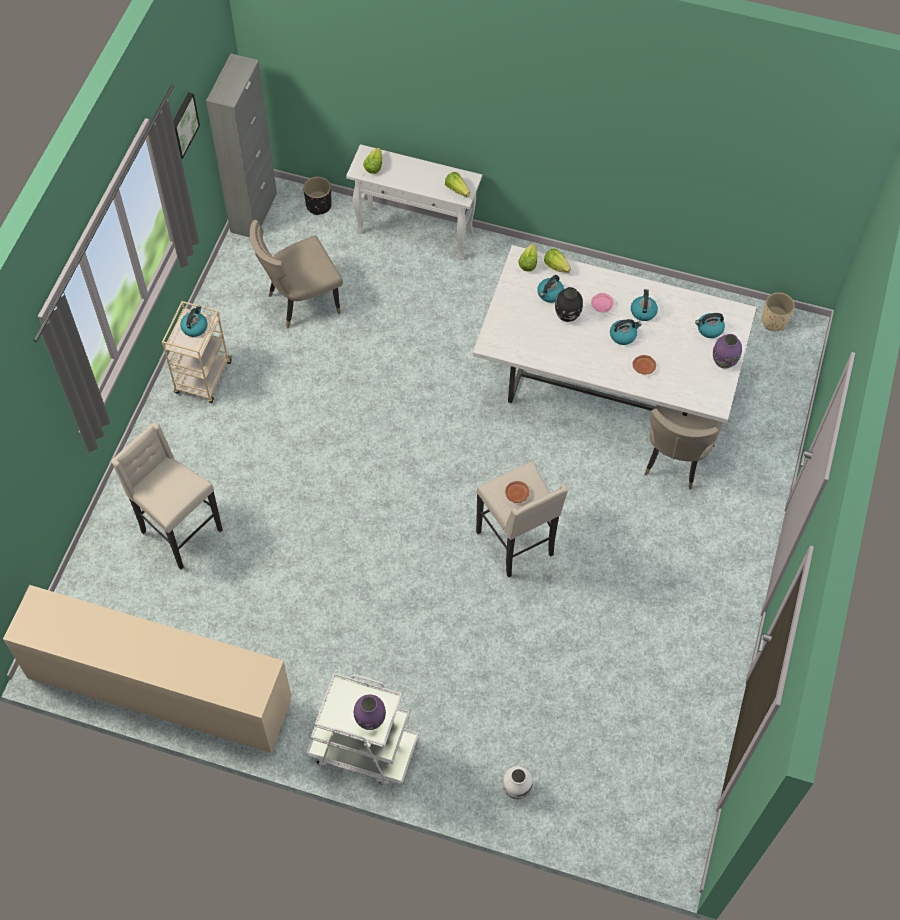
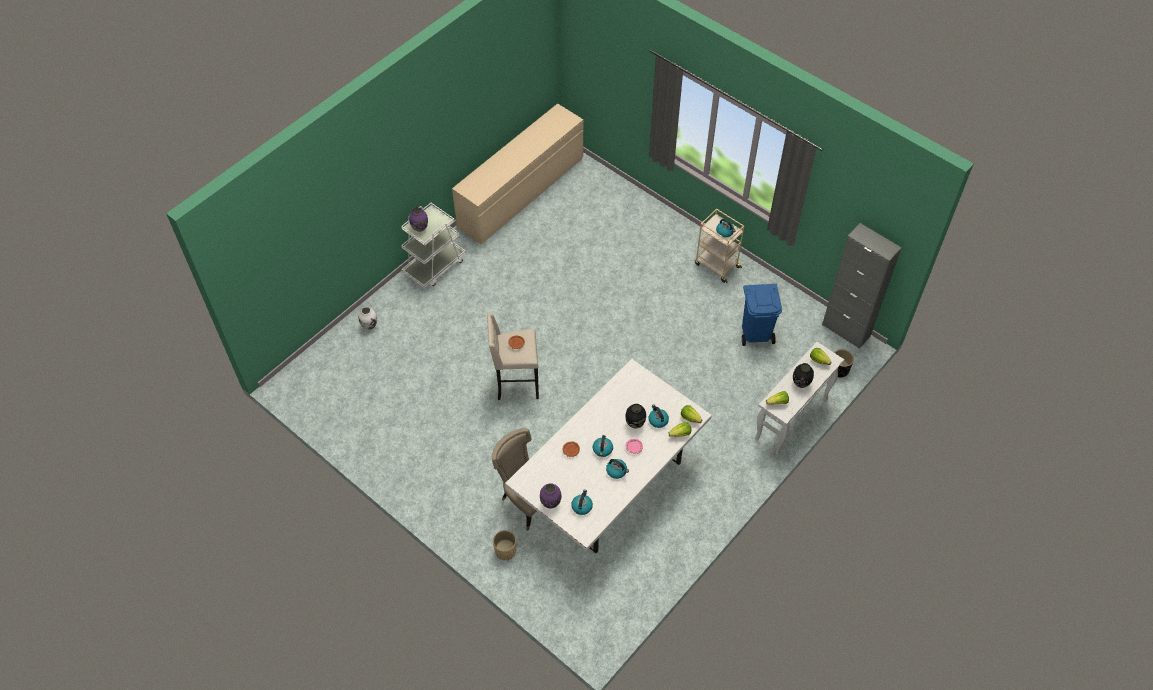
camera: 115 degrees right, 5 degrees down
beige stool [111,422,223,570] -> none
picture [173,92,200,159] -> none
beige chair [250,220,343,328] -> blue trash can [742,284,782,346]
beige planter [761,292,795,331] -> beige planter moved to [493,530,516,560]
none -> black vase [793,363,814,388]

